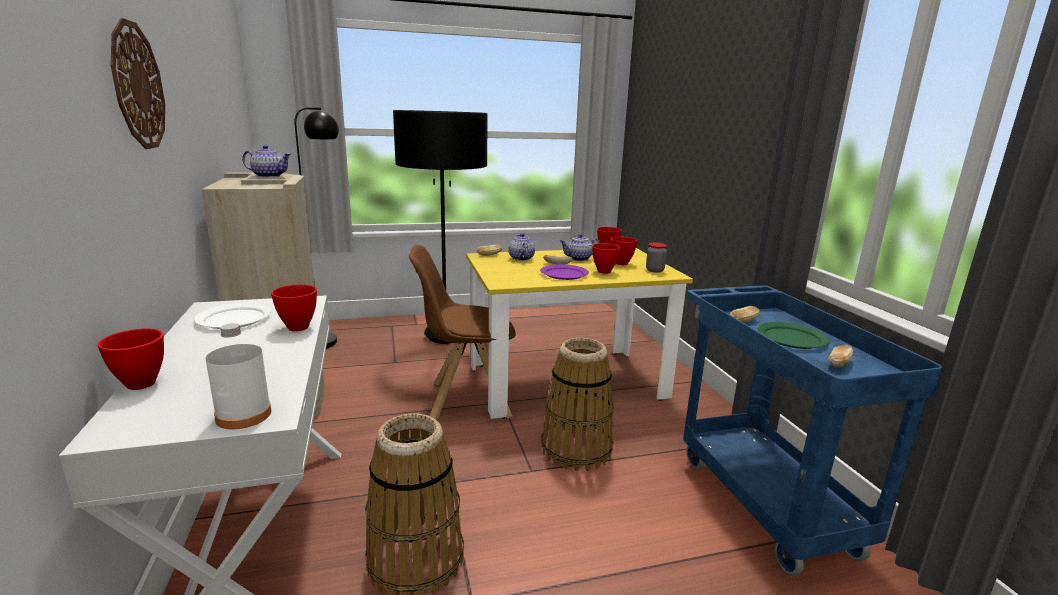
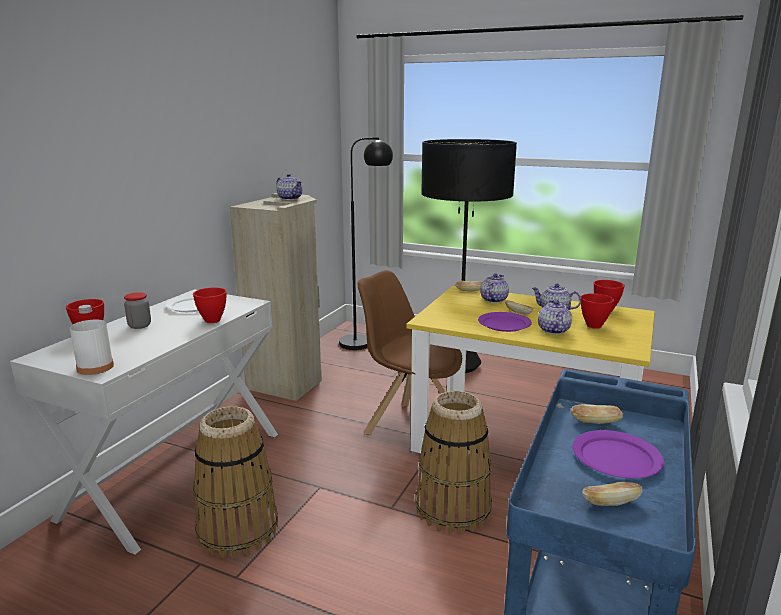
camera: 40 degrees right, 0 degrees up
wall clock [111,18,165,149] -> none
red bowl [592,243,620,274] -> teapot [538,300,572,334]
jar [646,243,667,273] -> jar moved to [124,292,151,329]
green plate [757,322,830,349] -> purple plate [572,430,664,478]

